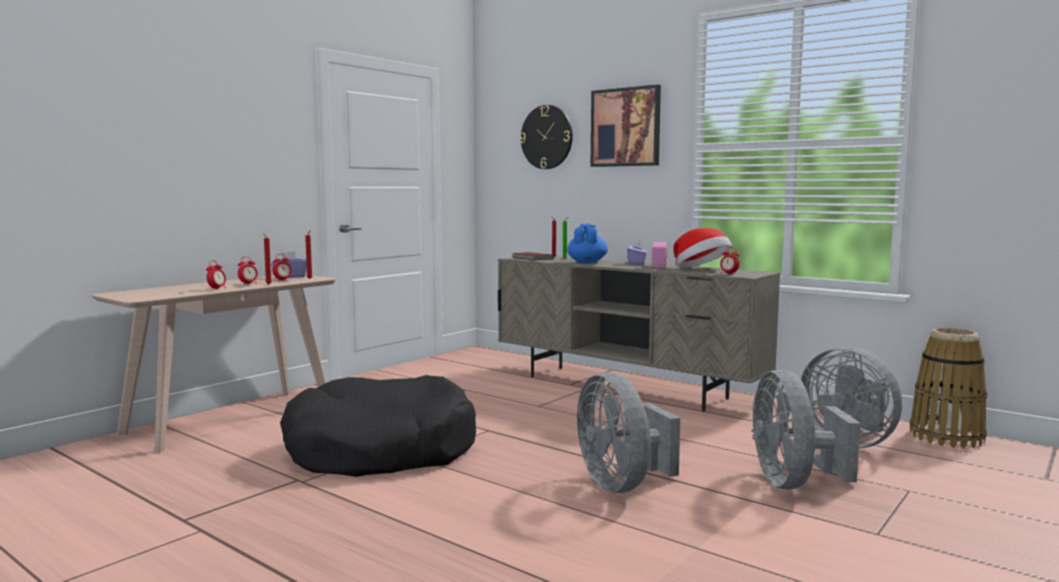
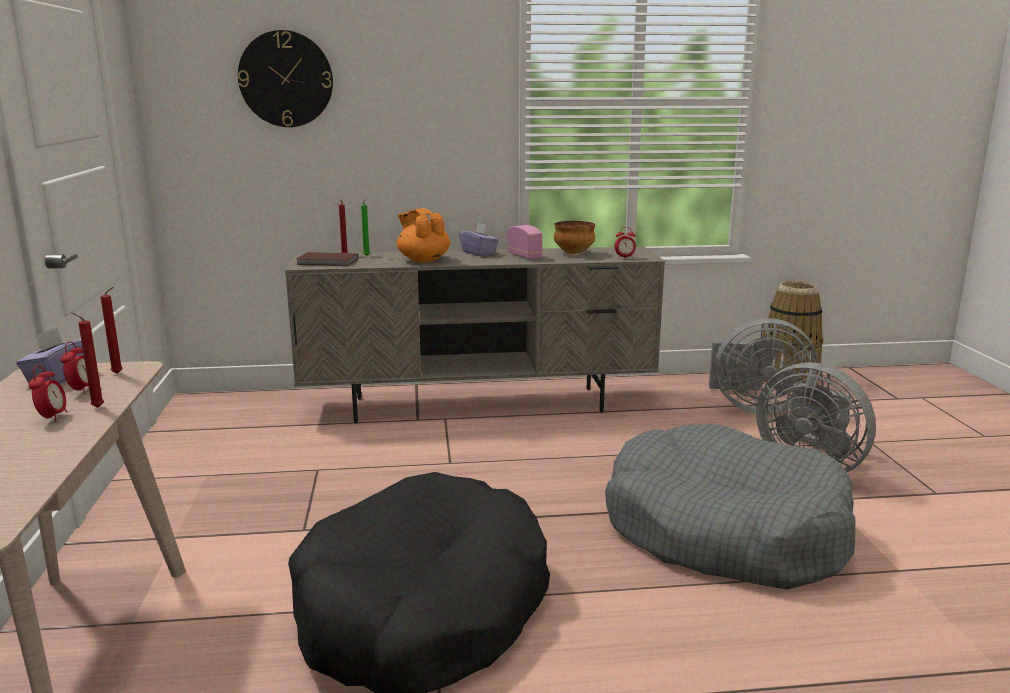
camera: 45 degrees left, 10 degrees up
alarm clock [206,261,226,290] -> none
blue teapot [567,224,608,263] -> orange teapot [397,208,450,262]
grey fan [577,372,680,493] -> grey dog bed [605,424,855,590]
picture [591,85,661,167] -> none
hat [673,228,732,268] -> bowl [554,221,595,254]

